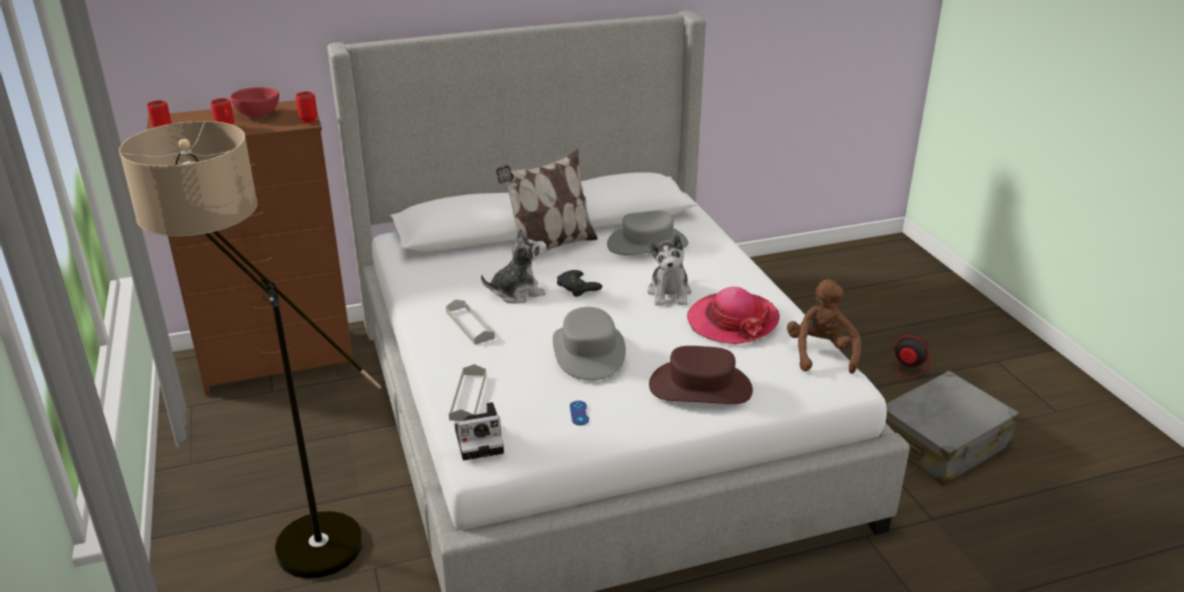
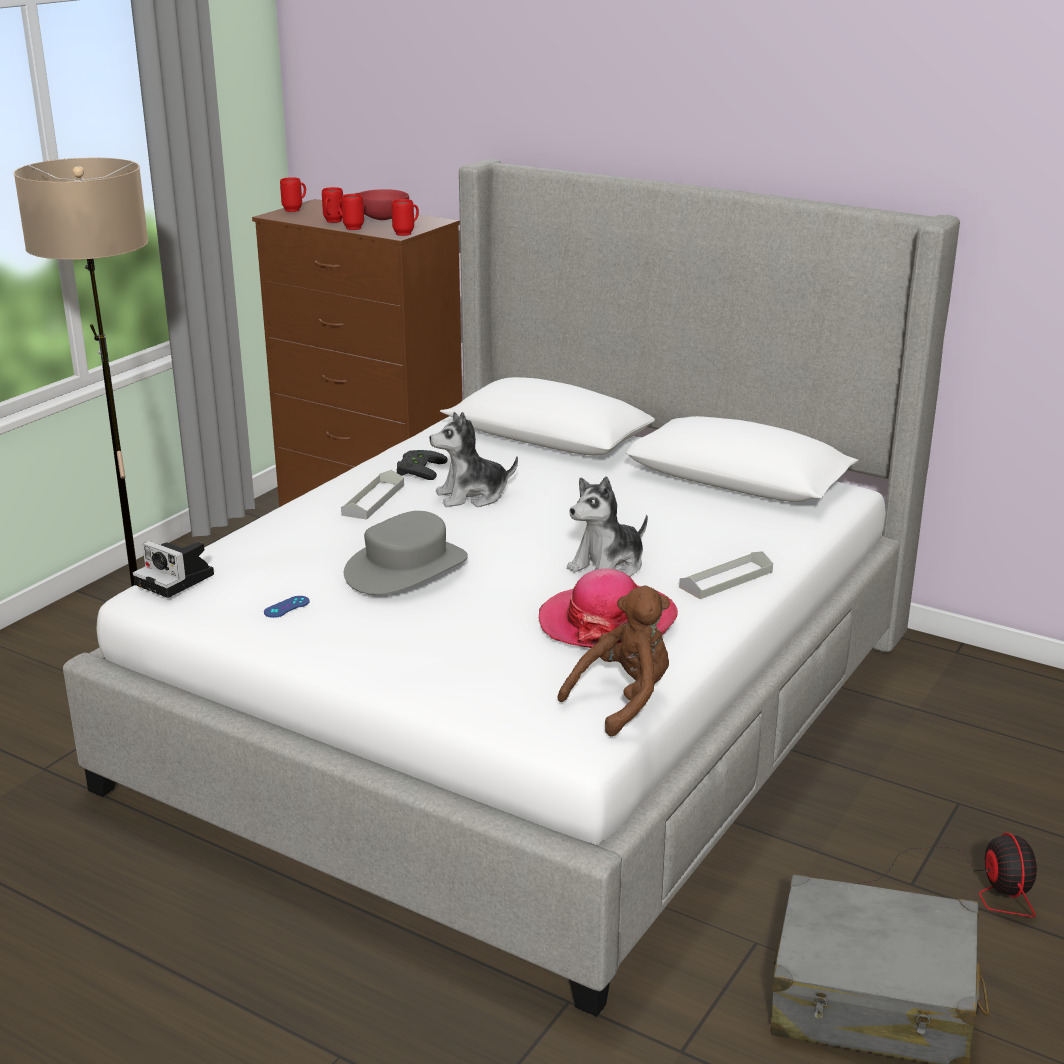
camera: 50 degrees right, 5 degrees down
grey tray [449,364,486,421] -> grey tray moved to [679,551,773,599]
plush toy [481,227,547,303] -> plush toy turned 135 degrees clockwise [429,412,518,507]
pillow [496,149,598,250] -> none
black game controller [557,270,602,297] -> black game controller moved to [396,450,448,480]
grey hat [607,211,688,255] -> none
brown hat [649,346,753,404] -> none
none -> red mug [338,194,364,230]

